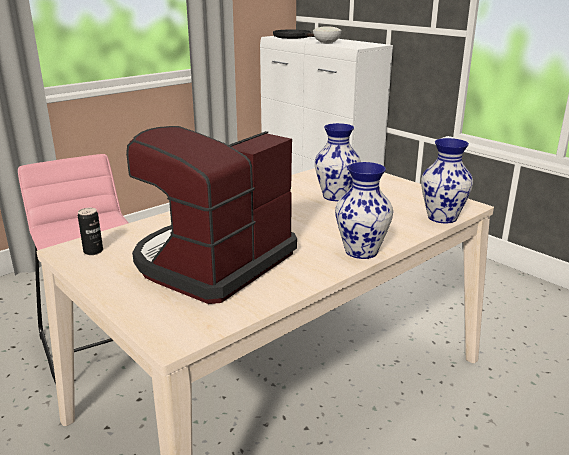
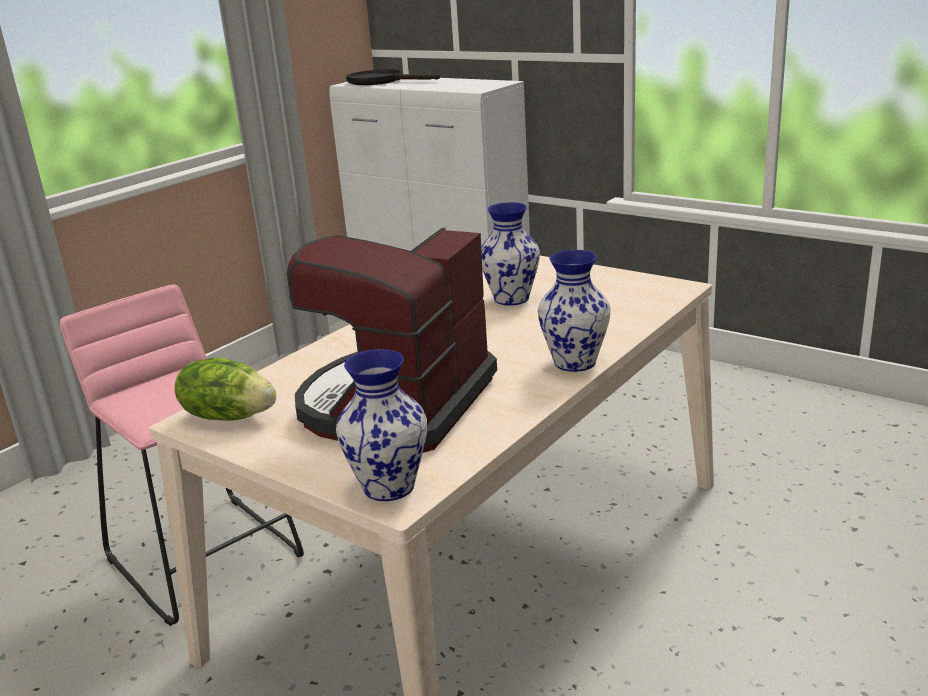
camera: 10 degrees left, 0 degrees up
can [78,208,103,255] -> lettuce [175,358,276,421]
white bowl [313,26,342,44] -> none
vase [421,138,473,224] -> vase moved to [336,349,427,501]

